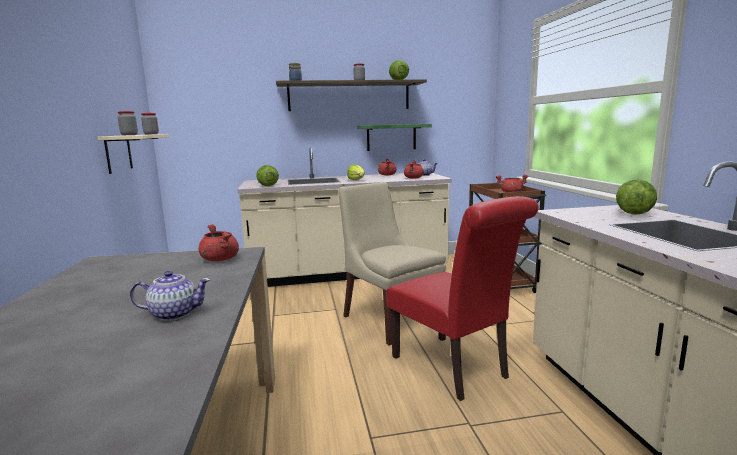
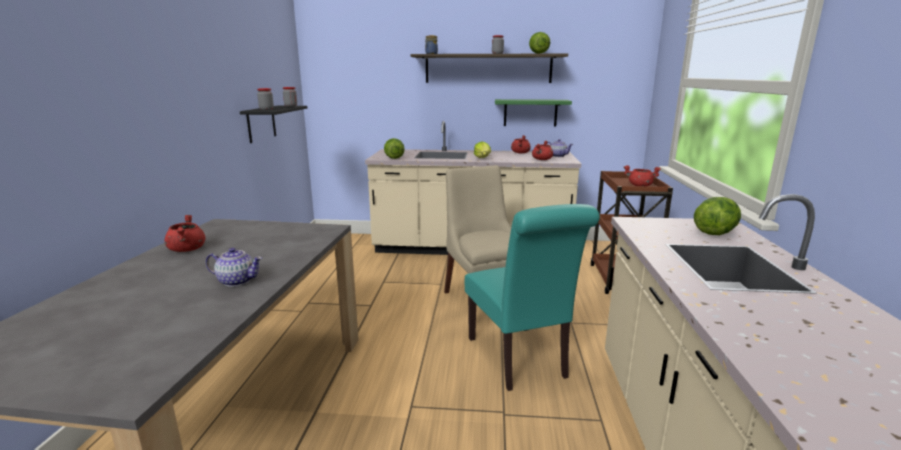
camera: 15 degrees right, 5 degrees up
beige shelf [98,134,169,174] -> black shelf [240,106,307,143]
red cooking pot [199,224,239,261] -> red cooking pot moved to [165,215,205,252]
red chair [386,196,539,401] -> turquoise chair [465,204,600,391]

